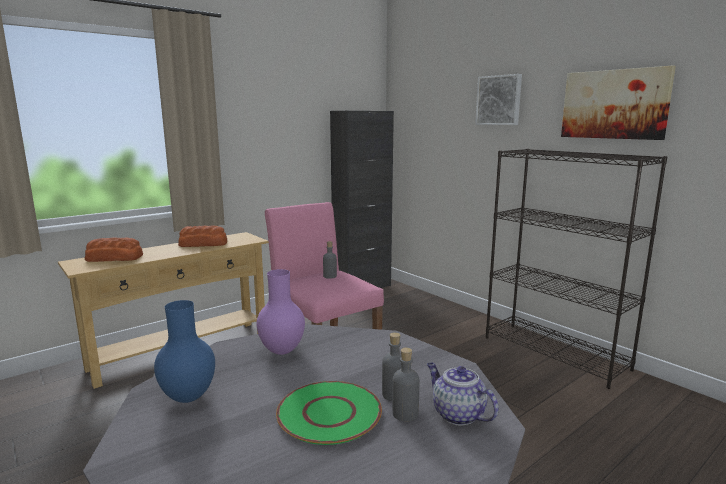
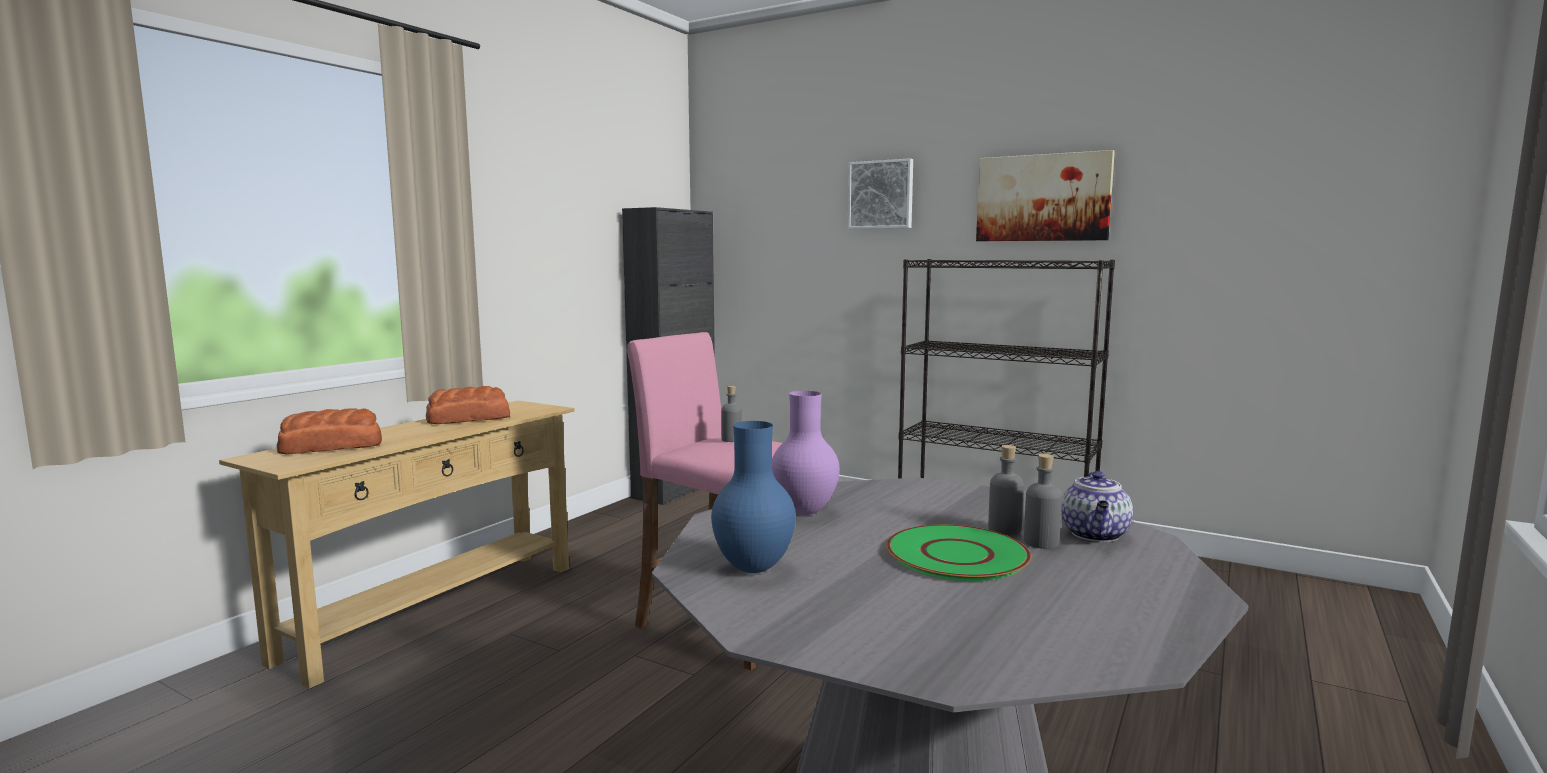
camera: 20 degrees left, 5 degrees down
teapot [427,363,499,426] -> teapot turned 105 degrees counterclockwise [1061,471,1133,542]

